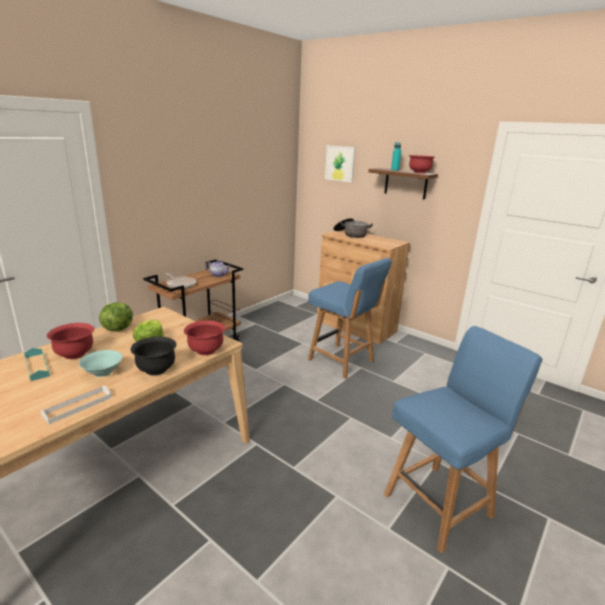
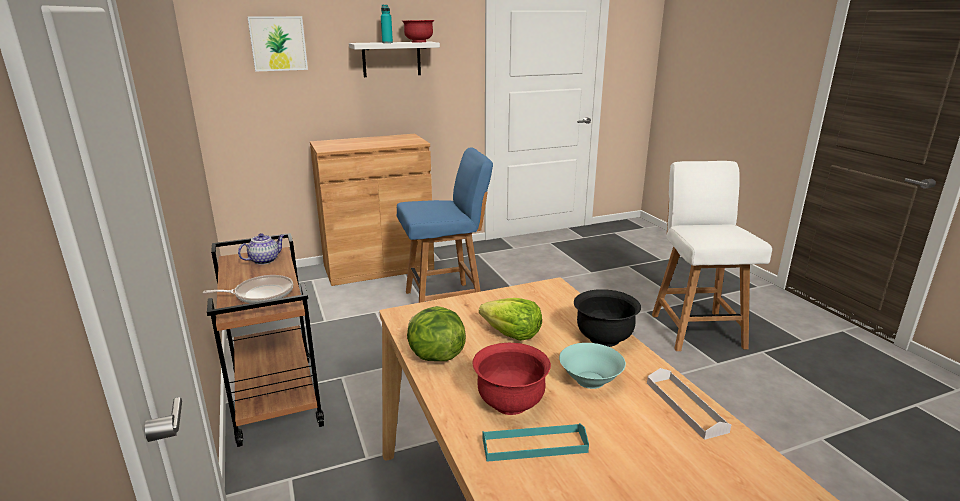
camera: 60 degrees left, 0 degrees up
red bowl [184,320,225,355] -> none
cooking pot [333,218,373,238] -> none
brown shelf [368,168,438,199] -> white shelf [349,41,440,77]
blue chair [384,326,542,553] -> white chair [652,161,772,351]

